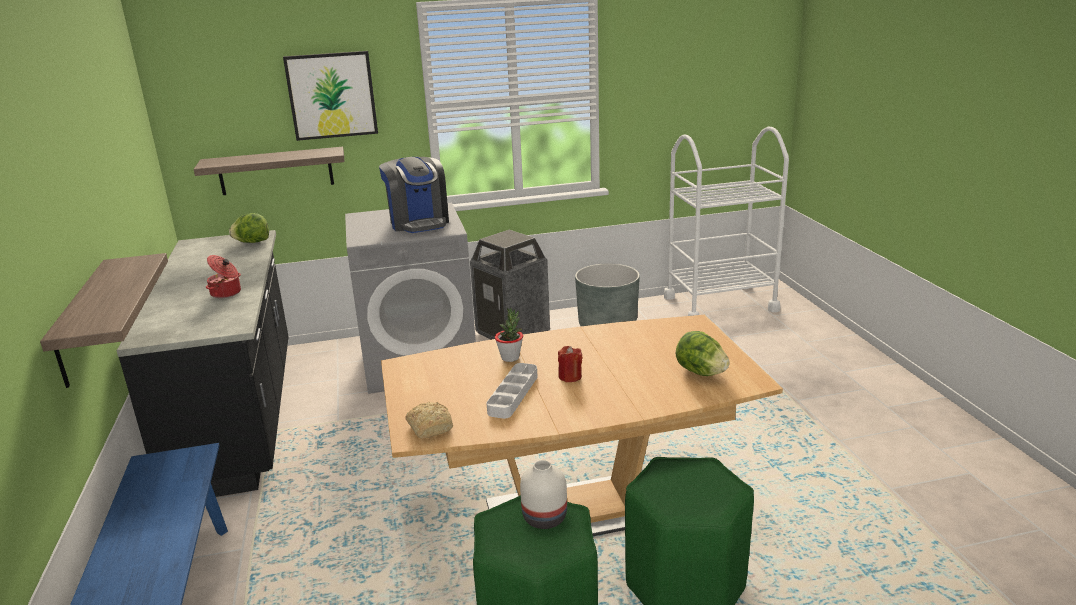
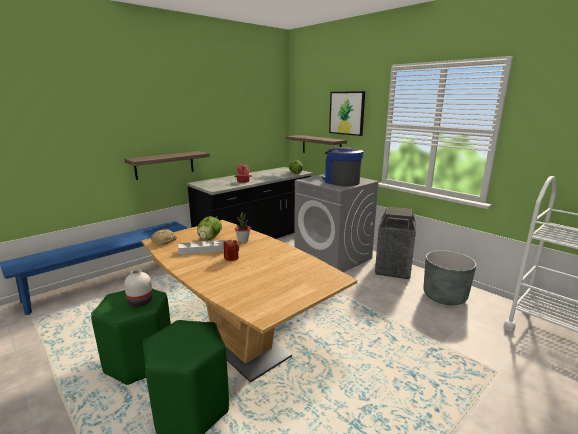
camera: 60 degrees right, 5 degrees down
coffee machine [379,157,449,233] -> coffee machine turned 105 degrees clockwise [322,147,364,186]
lettuce [676,331,730,376] -> lettuce moved to [197,216,222,240]

